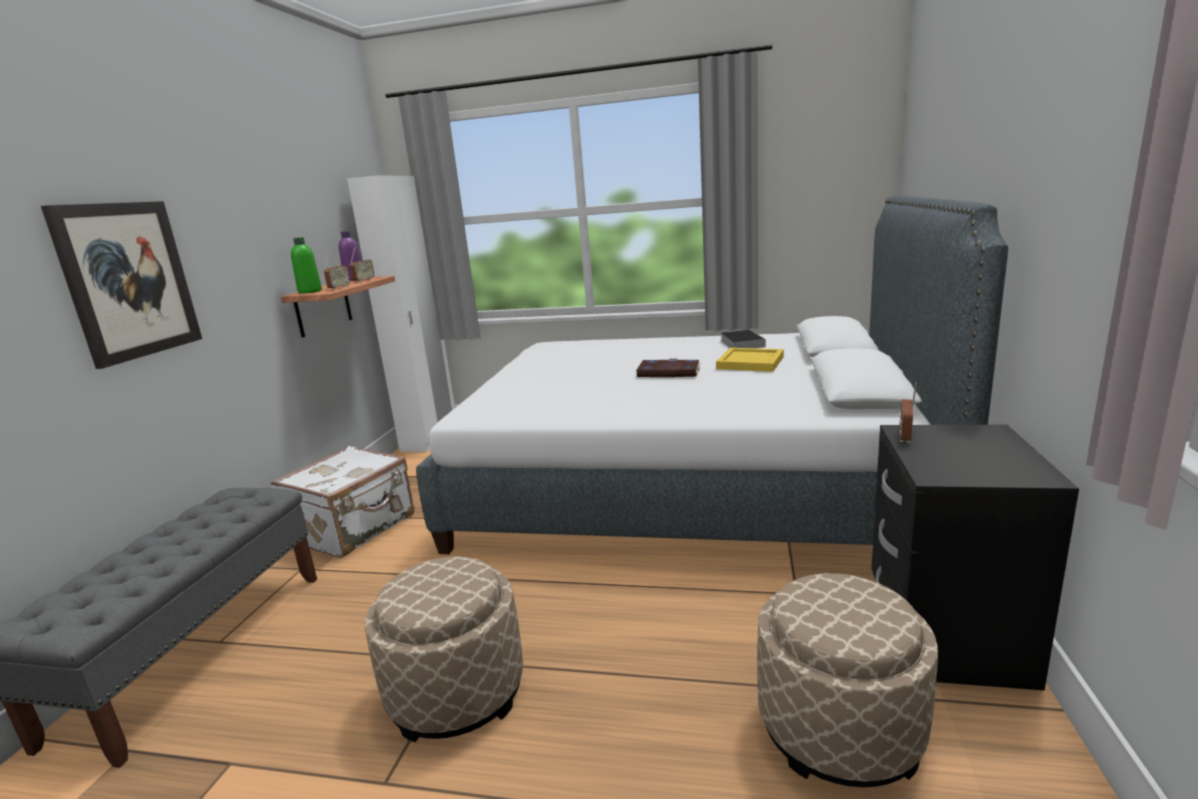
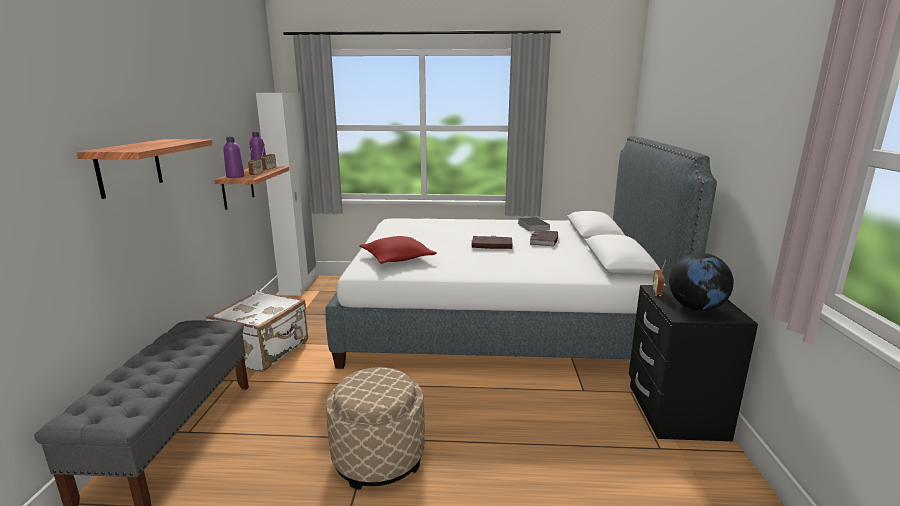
camera: 10 degrees left, 0 degrees up
picture [41,201,202,369] -> shelf [76,139,213,199]
green bottle [291,237,322,294] -> purple bottle [223,137,244,178]
yellow tray [716,348,784,372] -> book [529,230,558,246]
beige ottoman [757,573,938,787] -> none
none -> red pillow [359,236,437,264]
none -> globe [669,253,734,311]

